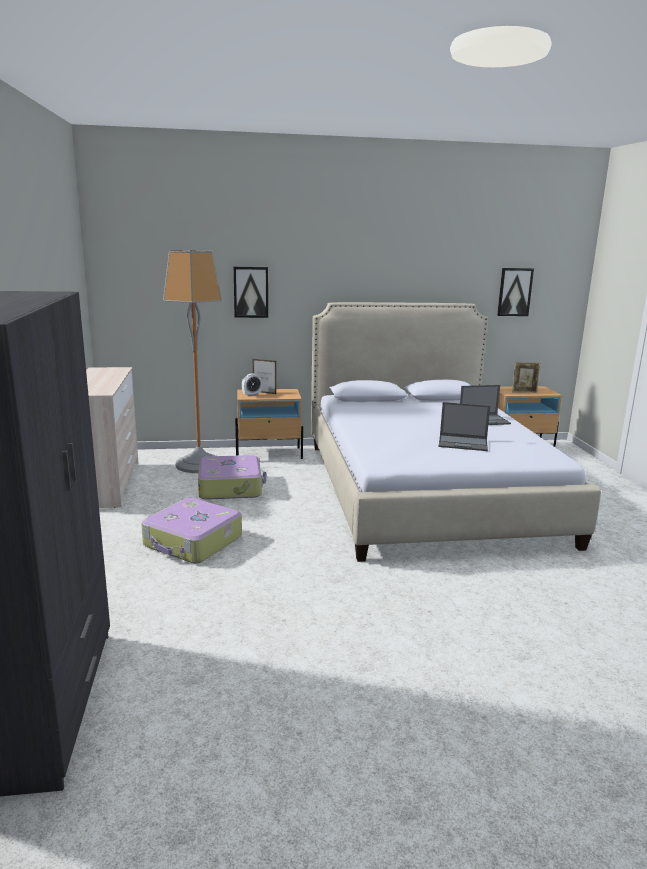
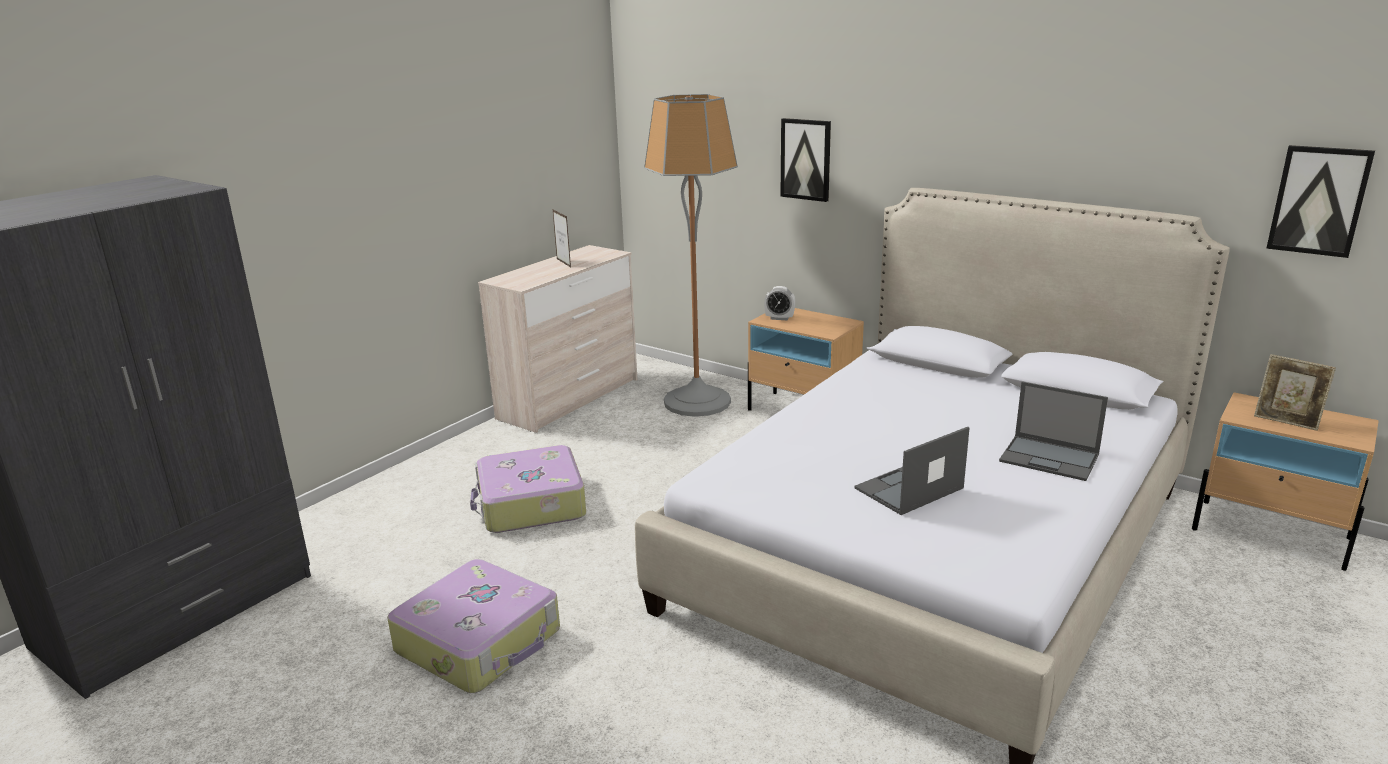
camera: 45 degrees right, 5 degrees up
suitcase [198,455,267,500] -> suitcase moved to [387,559,560,693]
picture frame [253,359,276,394] -> picture frame moved to [553,210,571,268]
laptop [439,402,490,451] -> laptop turned 90 degrees clockwise [854,427,970,515]

